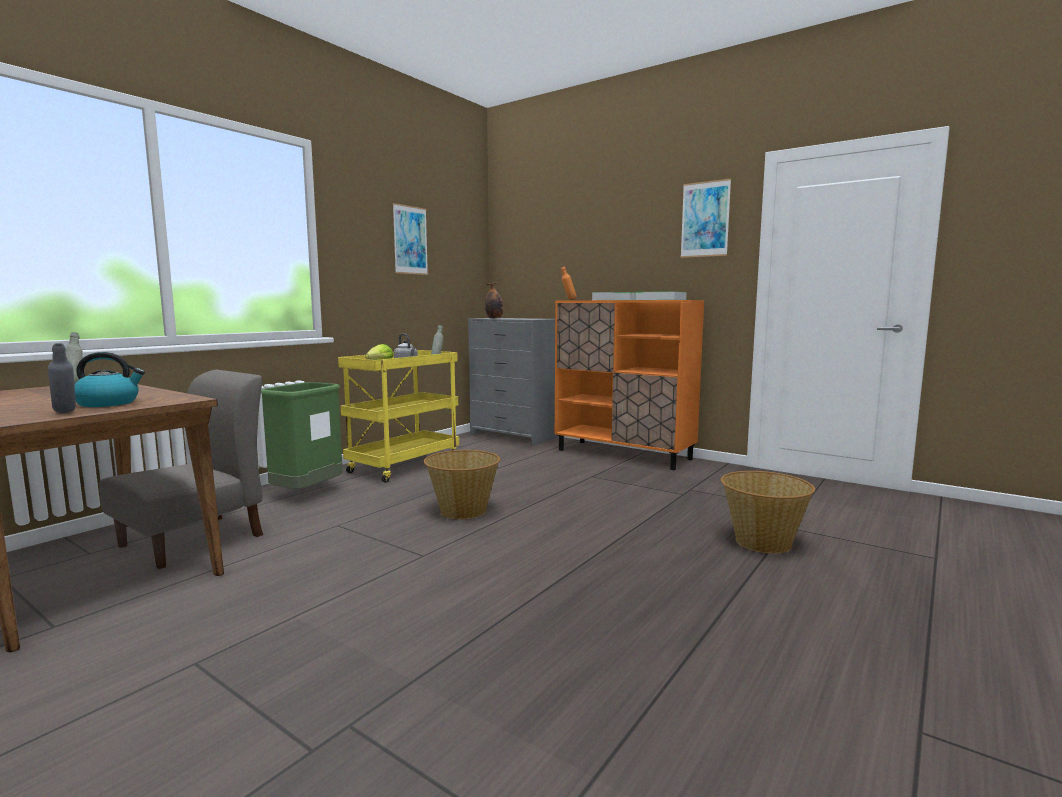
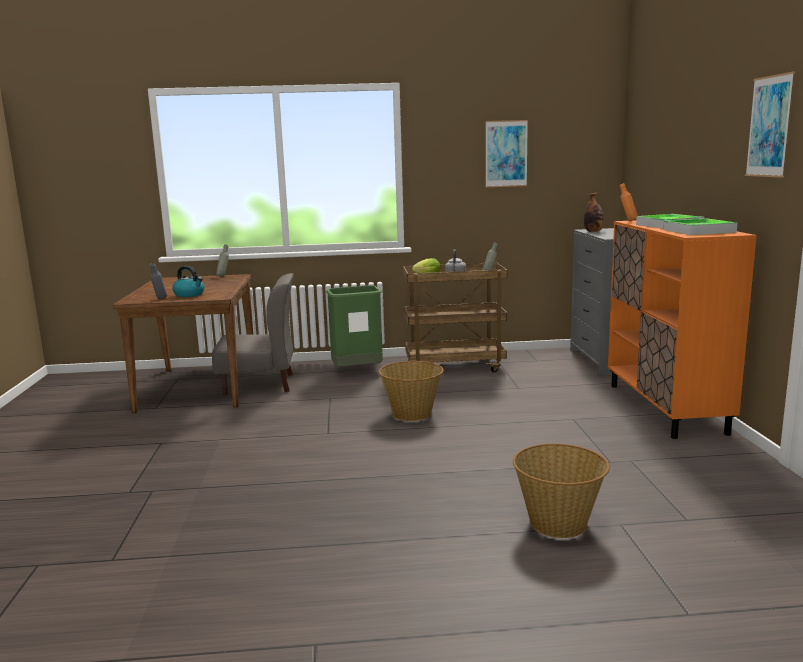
camera: 50 degrees right, 5 degrees up
yellow cart [338,350,459,483] -> brown cart [403,262,507,373]

